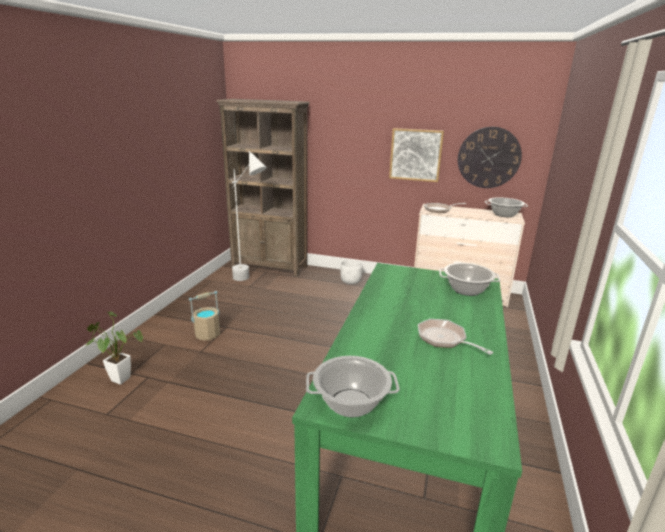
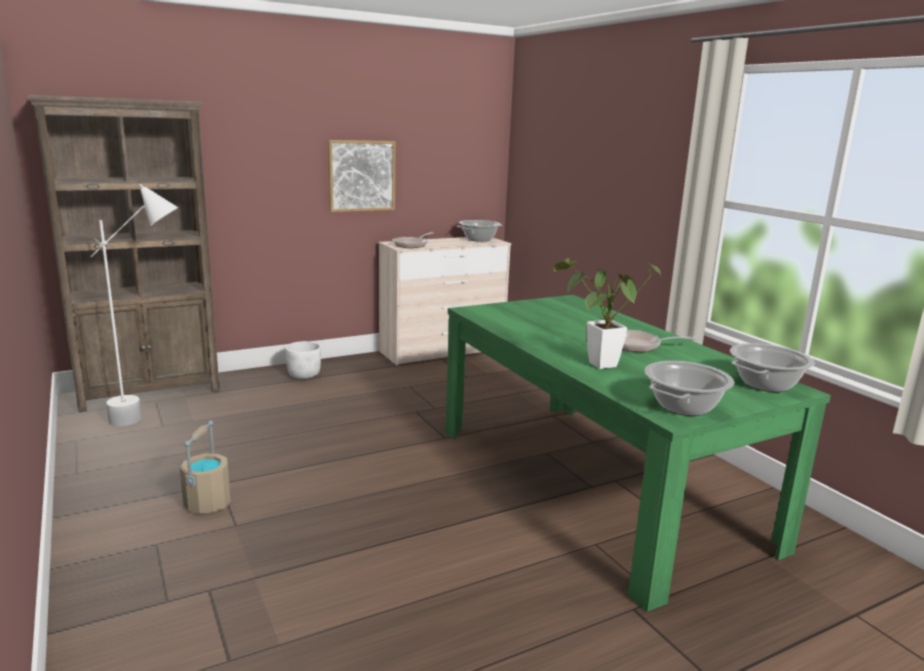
camera: 45 degrees left, 5 degrees down
potted plant [85,311,143,384] -> potted plant moved to [553,258,661,369]
cooking pot [439,263,501,296] -> cooking pot moved to [730,343,814,392]
wall clock [458,127,522,188] -> none

